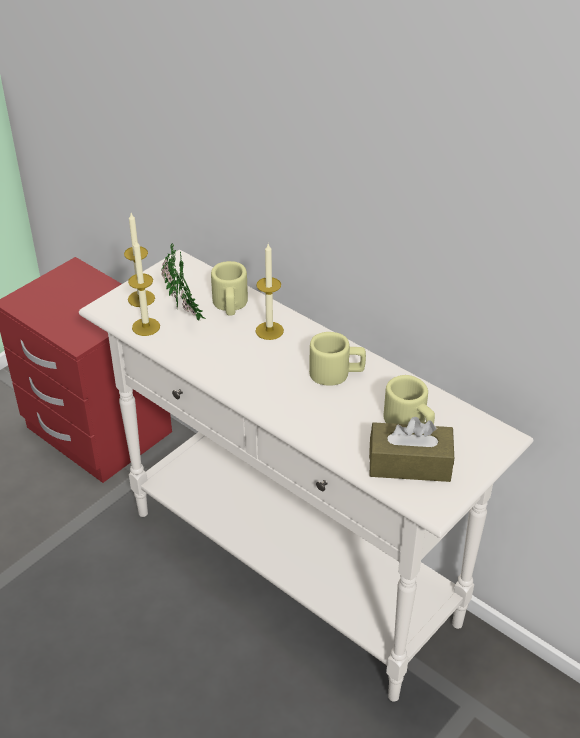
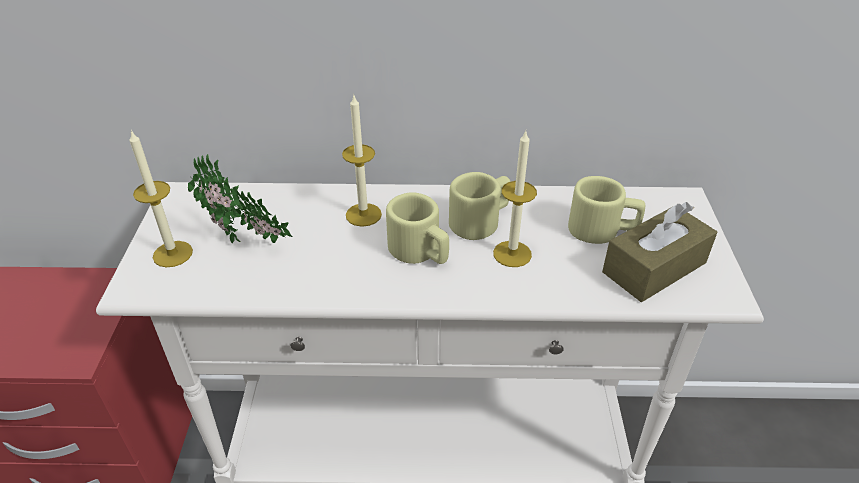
camera: 40 degrees left, 0 degrees up
candle [128,240,160,336] -> candle moved to [493,131,537,267]
beige mug [211,261,248,316] -> beige mug moved to [386,192,449,264]

